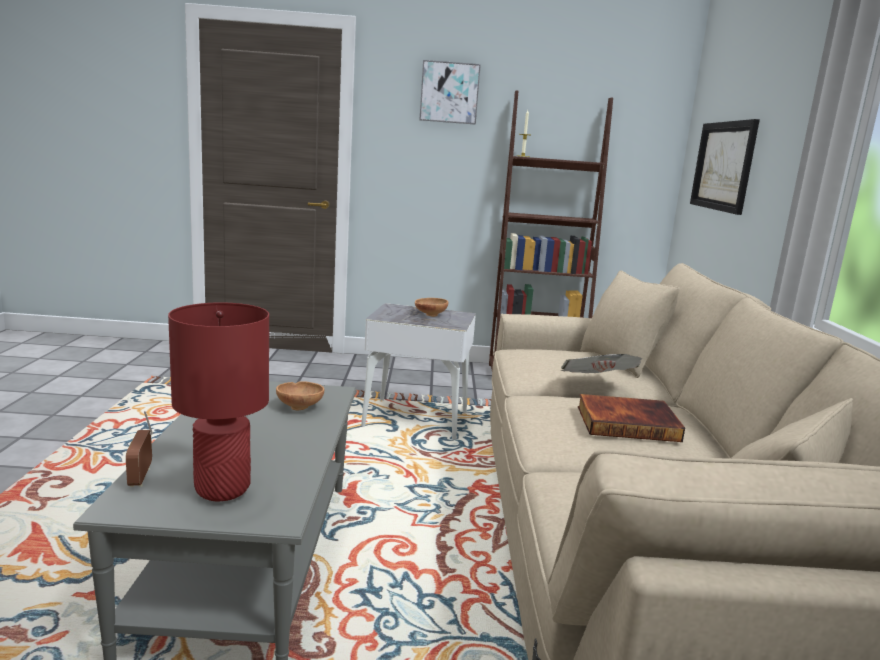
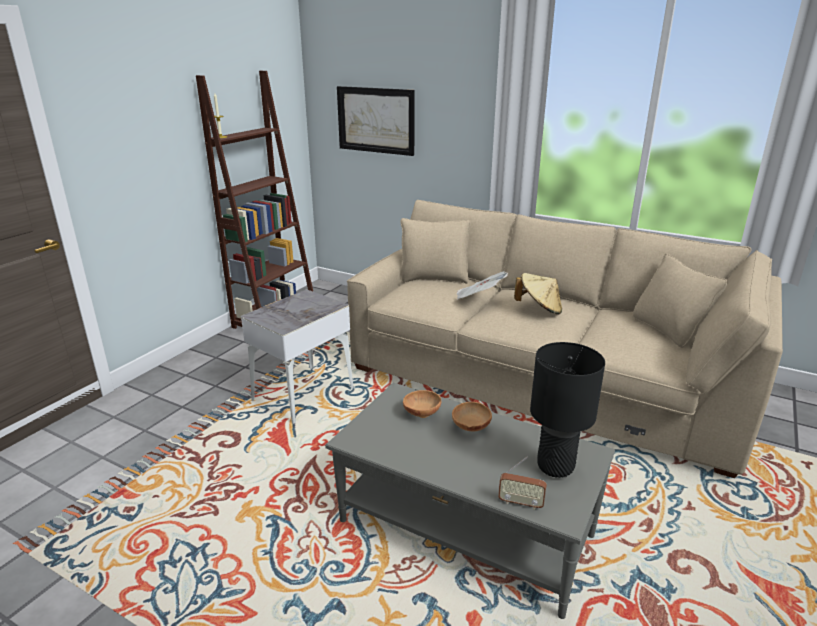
camera: 60 degrees left, 10 degrees up
red table lamp [168,302,269,501] -> black table lamp [530,342,605,478]
brown bowl [415,298,448,317] -> brown bowl moved to [452,402,492,432]
picture [420,60,481,125] -> none
book [578,394,685,442] -> beige hat [514,273,562,314]

